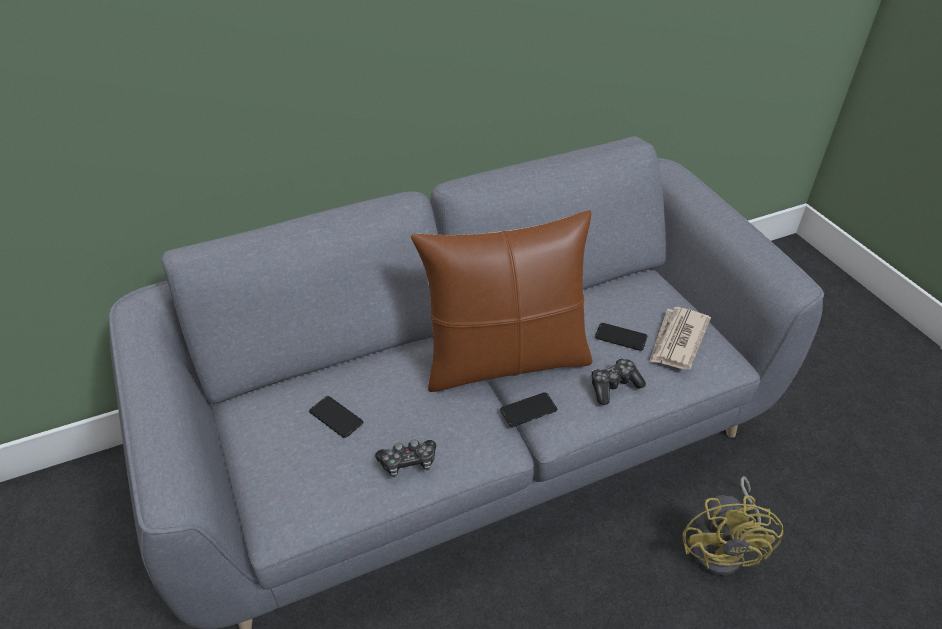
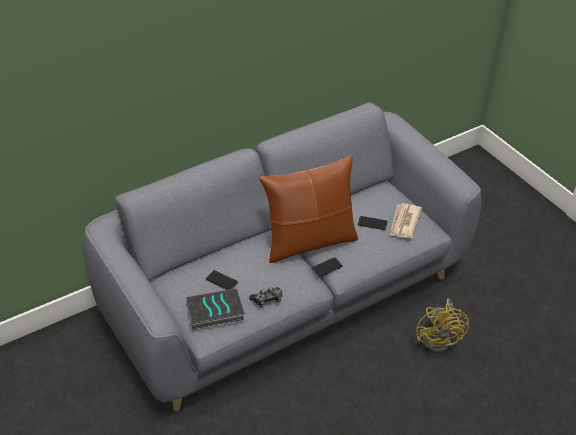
camera: 10 degrees left, 0 degrees up
game controller [591,358,646,405] -> none
none -> book [186,288,245,330]

